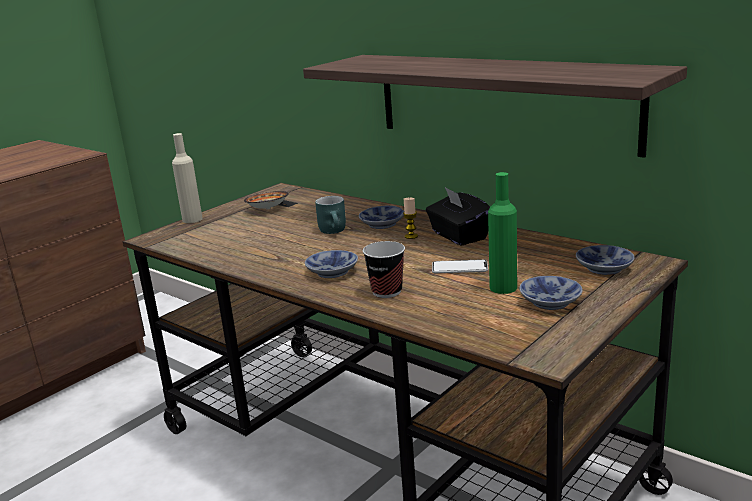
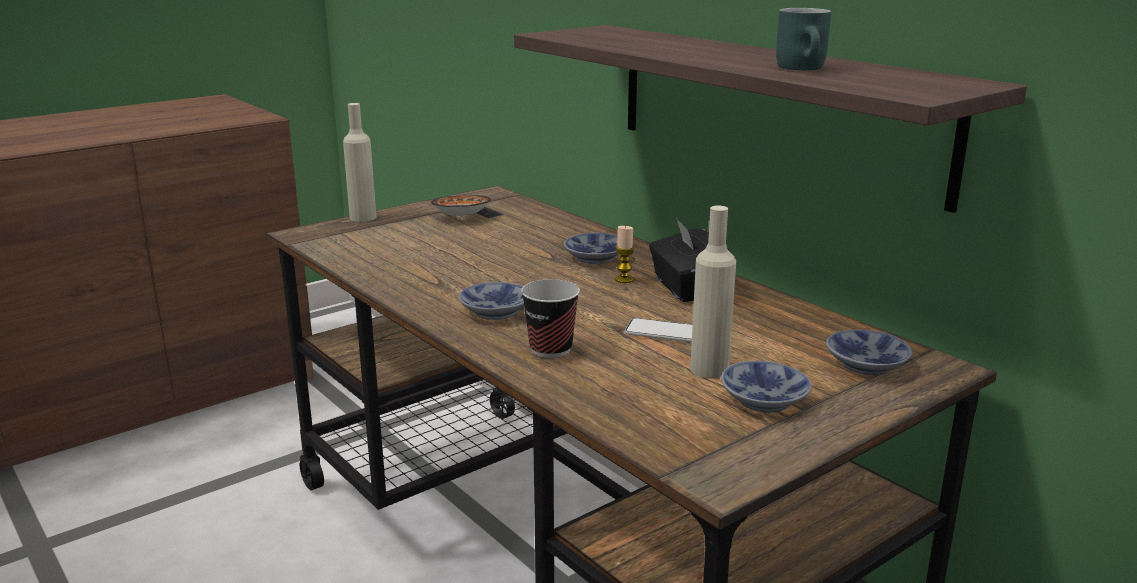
camera: 10 degrees right, 0 degrees up
turquoise mug [315,196,346,234] -> turquoise mug moved to [776,8,831,70]
green bottle [488,172,517,294] -> beige bottle [690,206,736,378]

